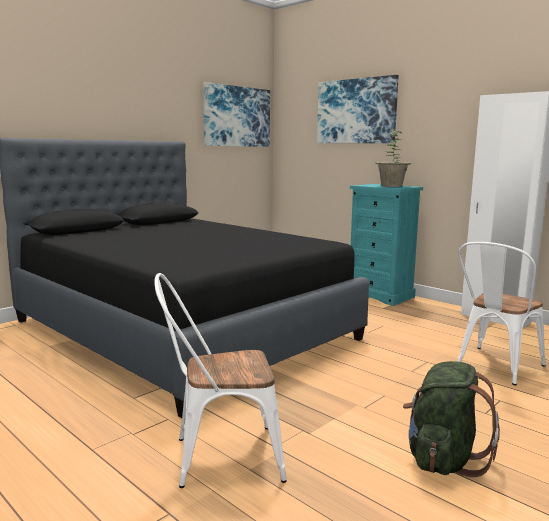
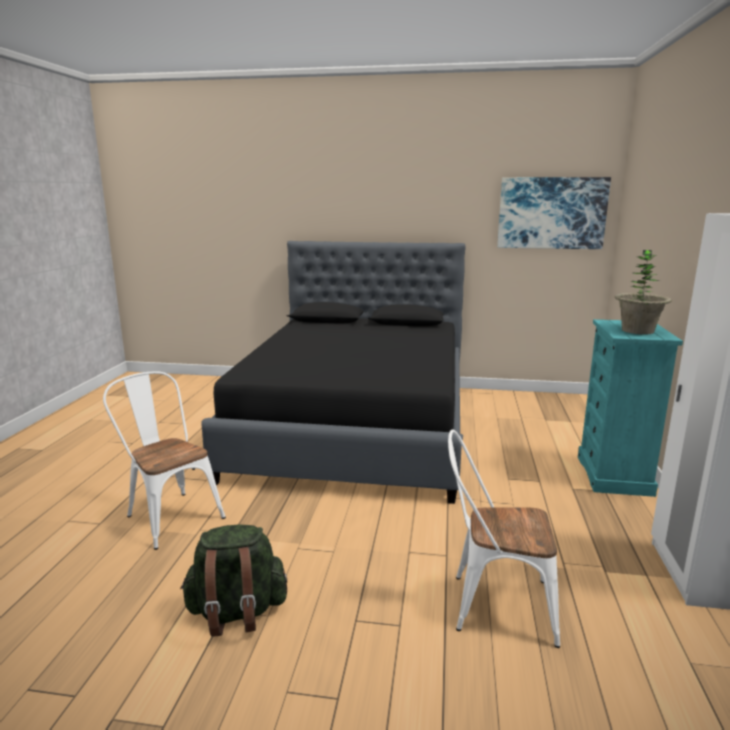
camera: 55 degrees right, 5 degrees up
picture [317,75,399,143] -> none

